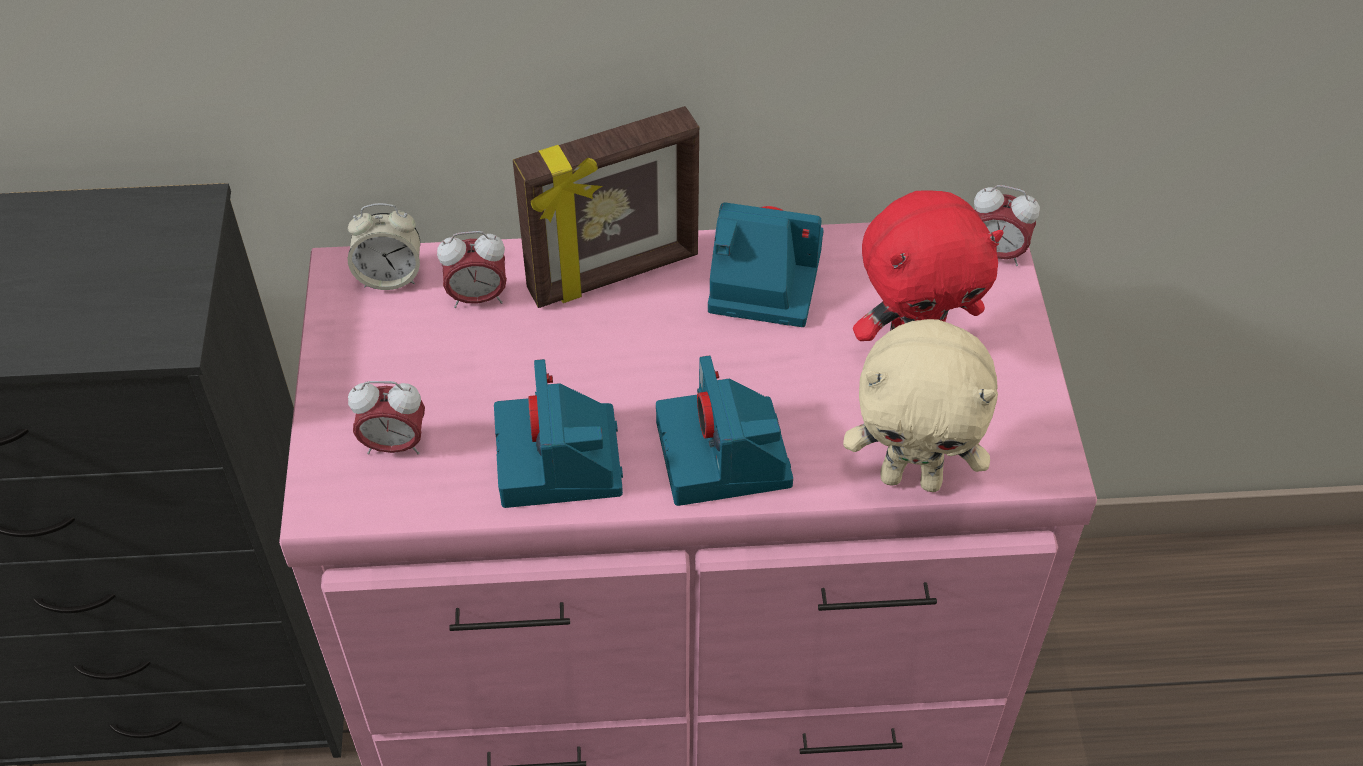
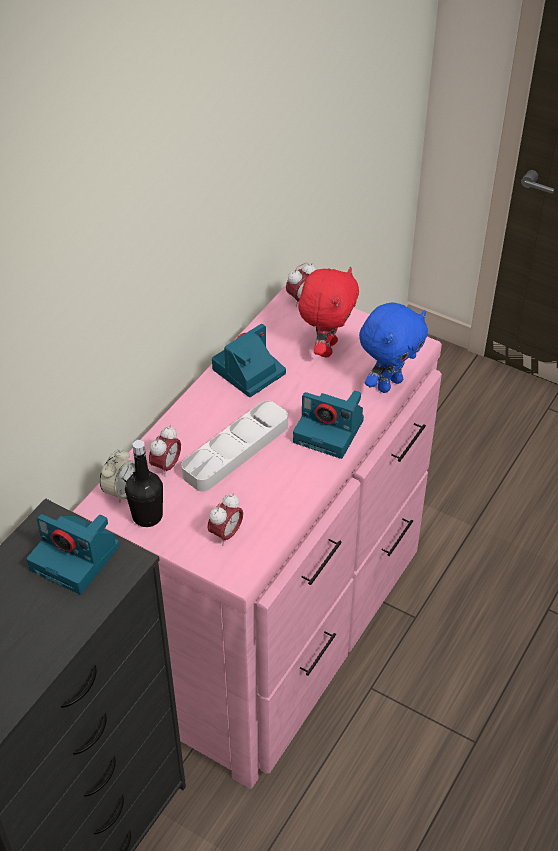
camera: 55 degrees left, 5 degrees down
camera [494,359,623,508] -> camera moved to [27,514,119,594]
picture frame [513,106,699,308] -> none
beige plush toy [843,319,998,492] -> blue plush toy [359,302,428,393]
none -> black bottle [125,440,163,527]
none -> grey tray [182,401,288,491]

